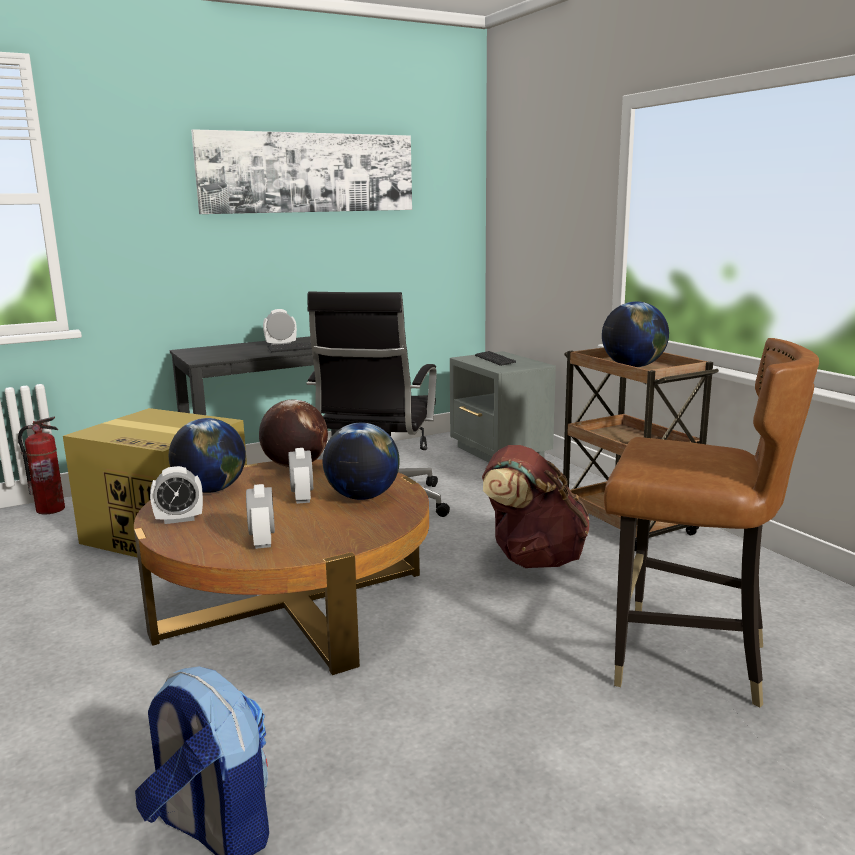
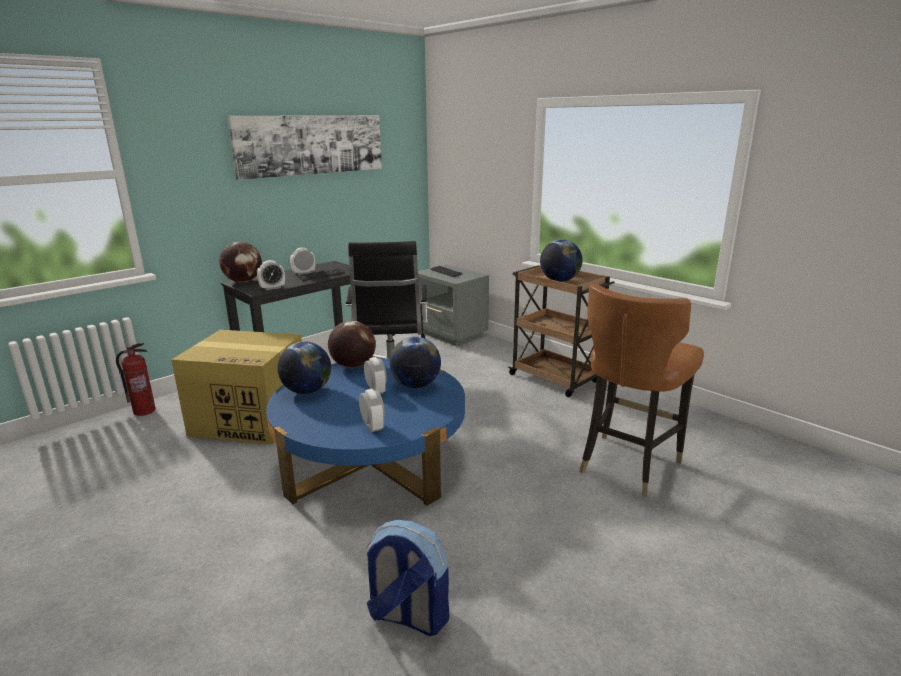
camera: 15 degrees left, 5 degrees up
brown coffee table [134,459,429,675] -> blue coffee table [266,359,465,506]
alarm clock [150,466,203,524] -> alarm clock moved to [257,260,285,290]
brown backpack [482,445,590,568] -> none
brown chair [604,338,819,707] -> brown chair turned 120 degrees clockwise [580,284,704,497]
none -> globe [219,242,262,282]

